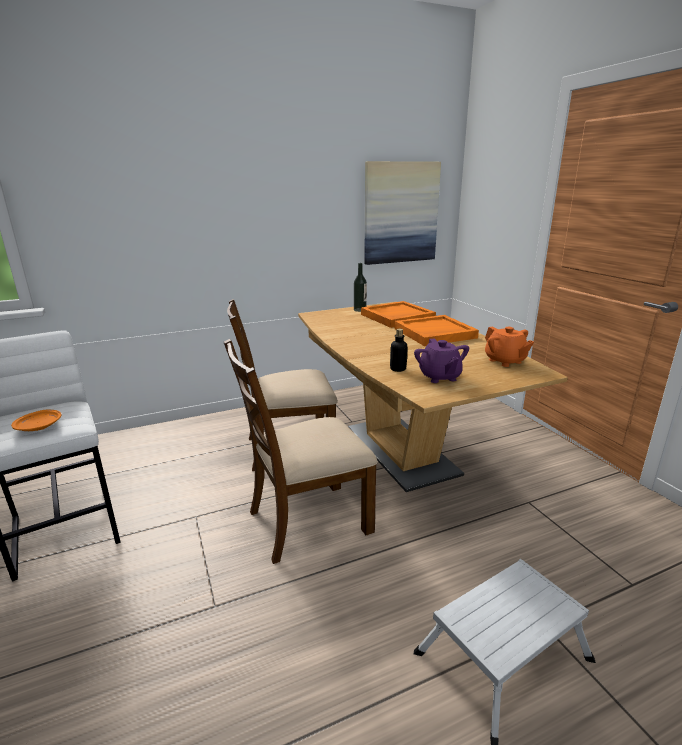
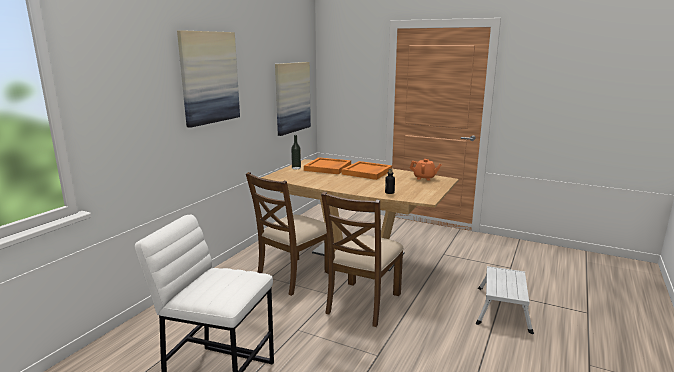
camera: 40 degrees left, 5 degrees down
orange plate [11,410,61,431] -> none
purple teapot [414,338,469,383] -> none
none -> picture [177,30,240,128]

